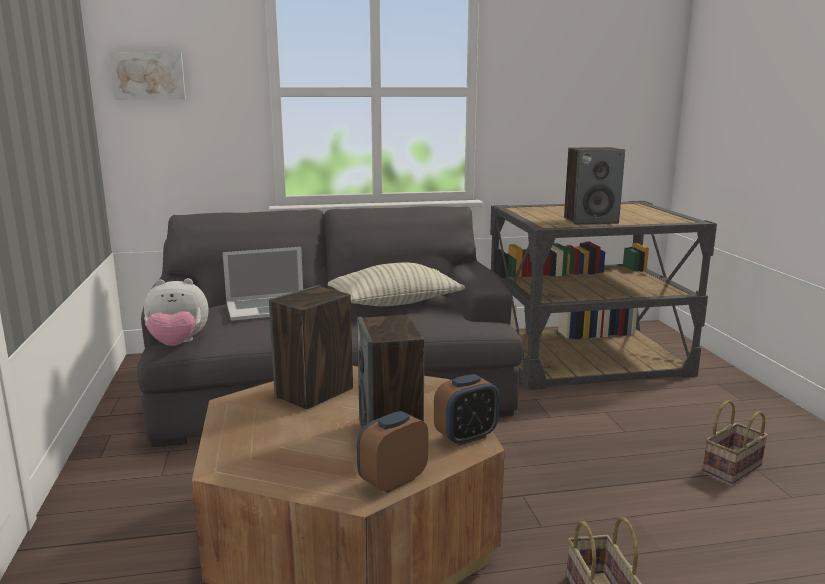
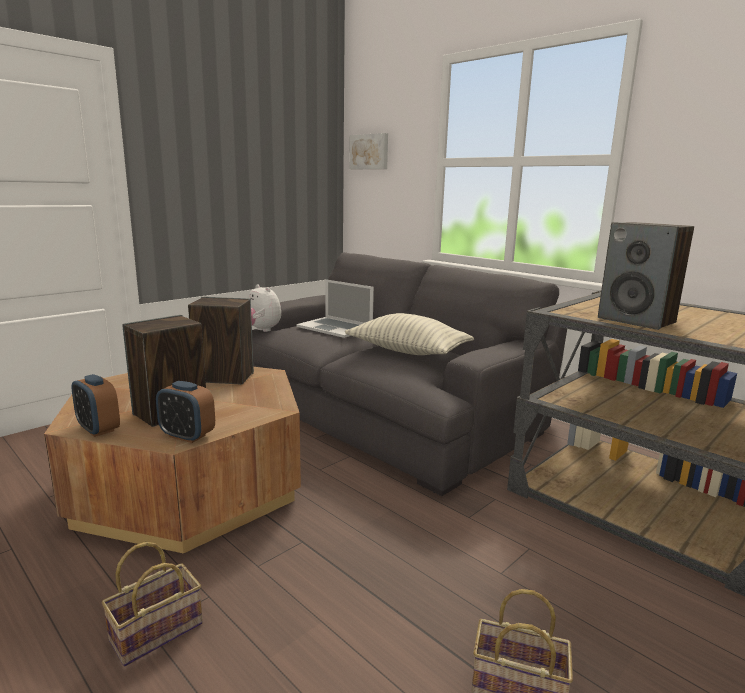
camera: 55 degrees right, 0 degrees up
alarm clock [357,411,428,493] -> alarm clock turned 150 degrees counterclockwise [72,374,120,437]

